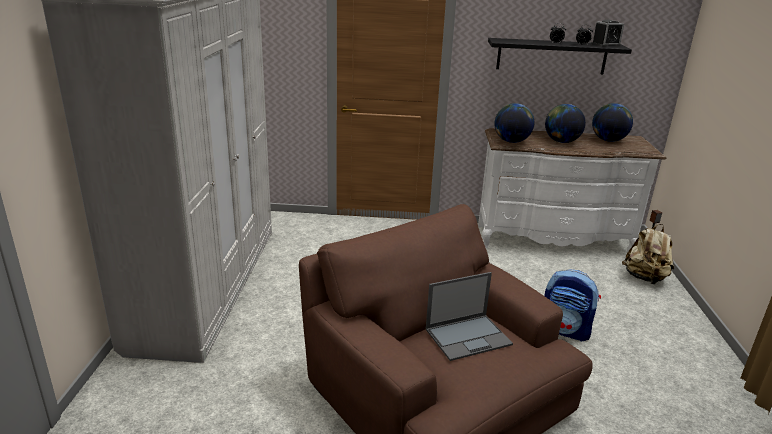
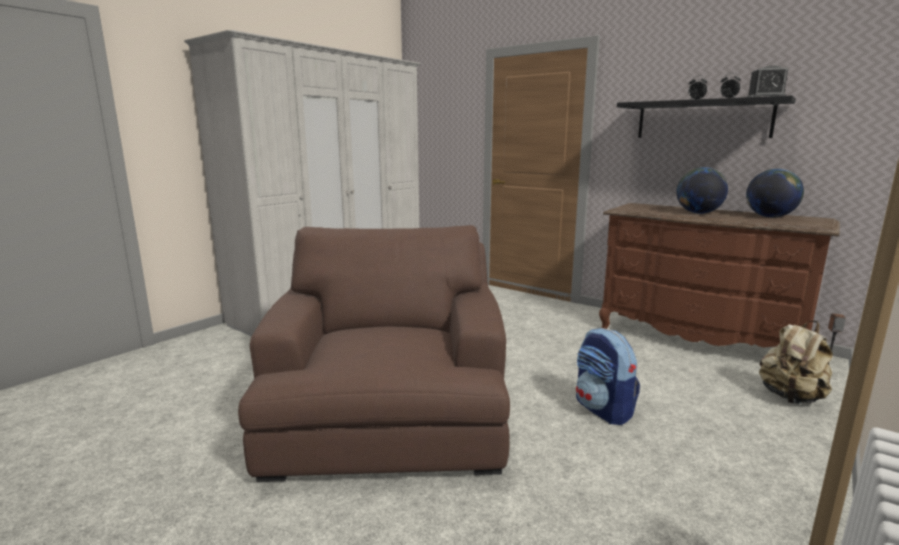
camera: 35 degrees right, 10 degrees down
laptop [426,272,513,361] -> none
white dresser [478,128,667,252] -> brown dresser [599,203,840,347]
globe [494,103,534,143] -> none

